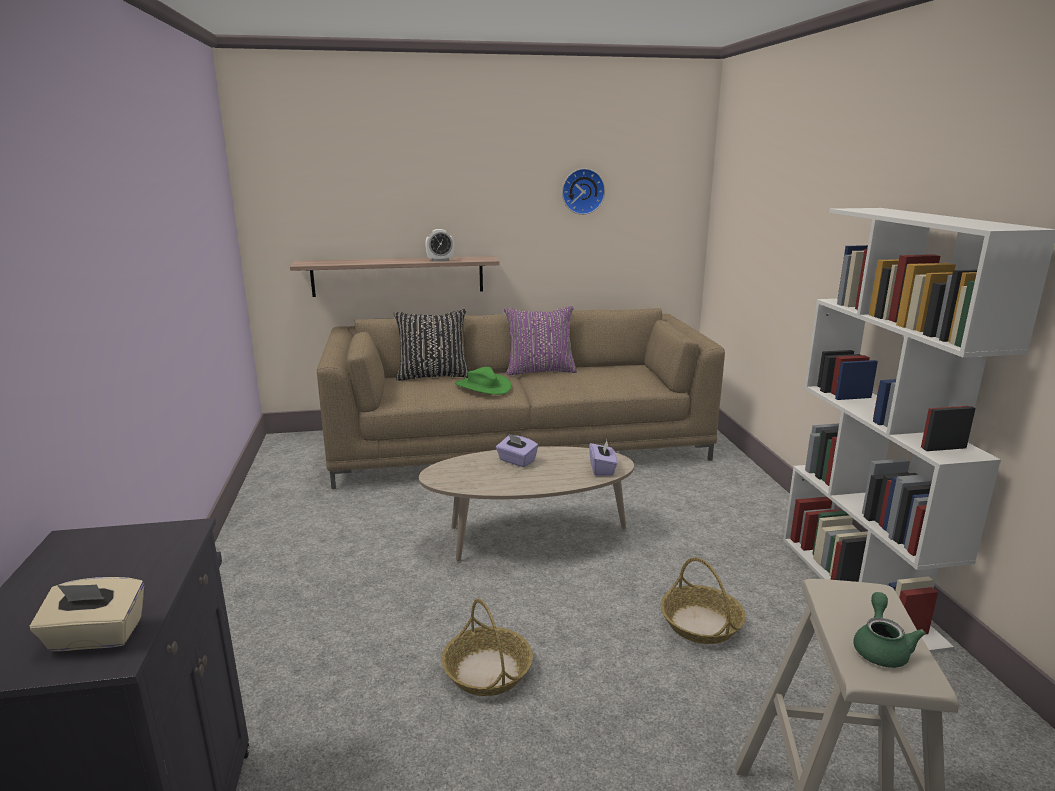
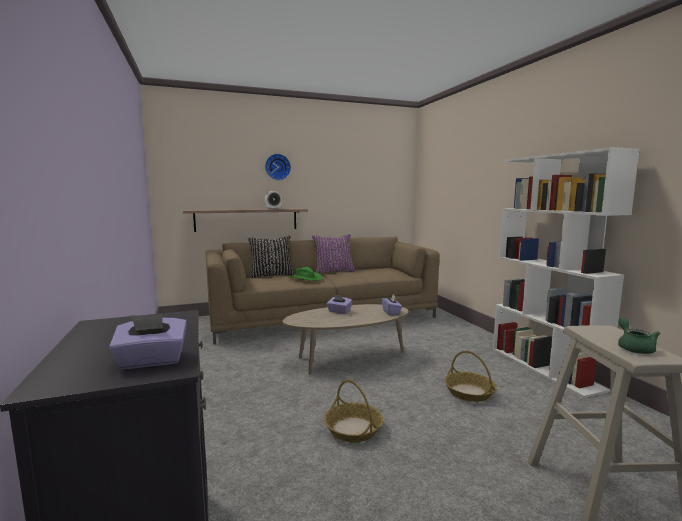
camera: 10 degrees left, 10 degrees down
beige tissue box [30,577,144,651] -> purple tissue box [109,314,187,369]
wall clock [562,168,605,215] -> wall clock moved to [265,154,291,181]

